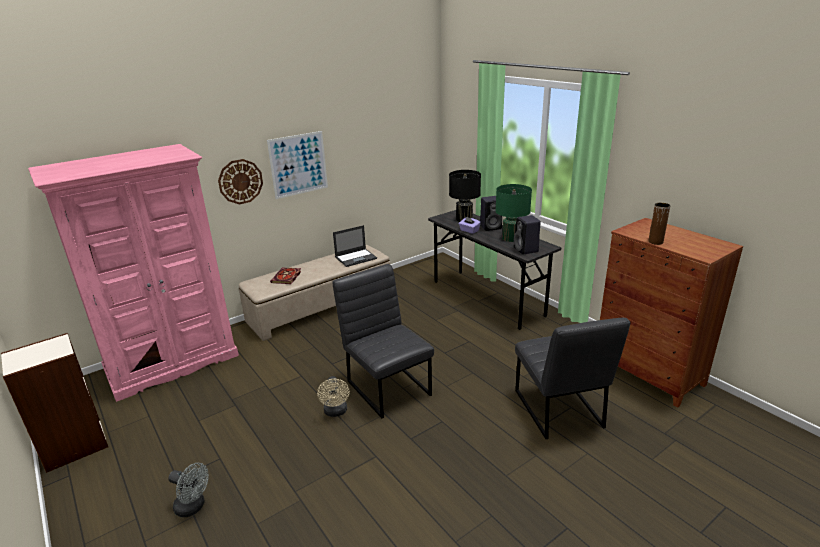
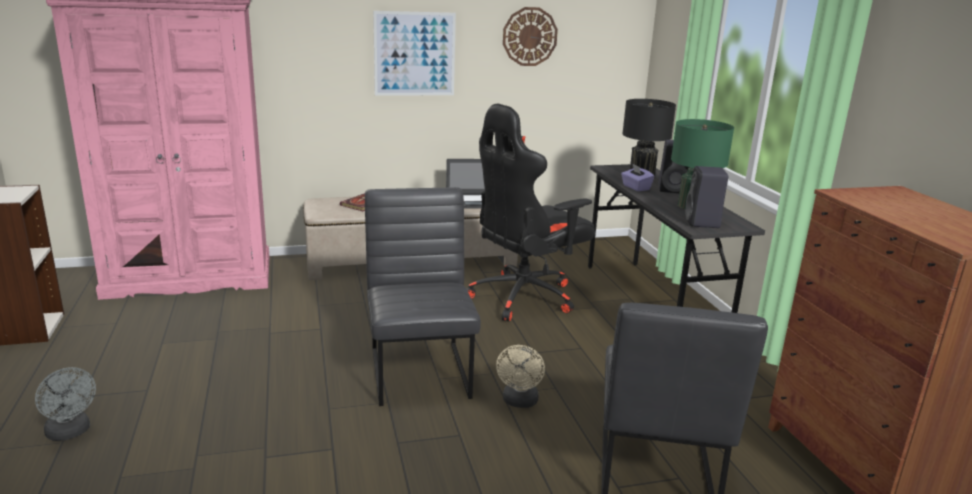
camera: 20 degrees right, 5 degrees down
wall clock [218,159,263,204] -> wall clock moved to [503,7,558,66]
beige fan [317,376,350,417] -> beige fan moved to [496,345,545,408]
brown vase [648,203,670,245] -> none
none -> black office chair [466,104,595,321]

